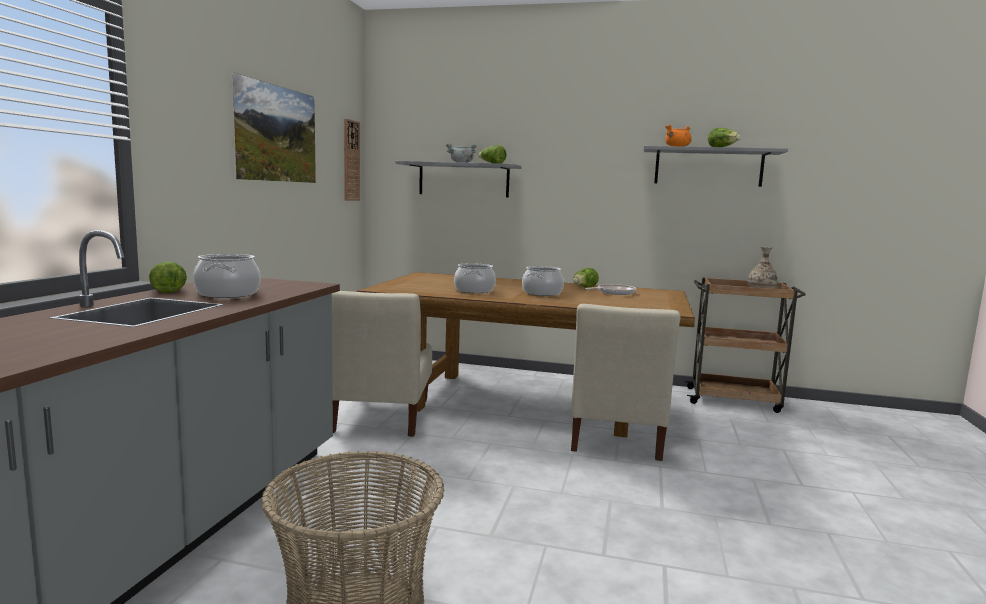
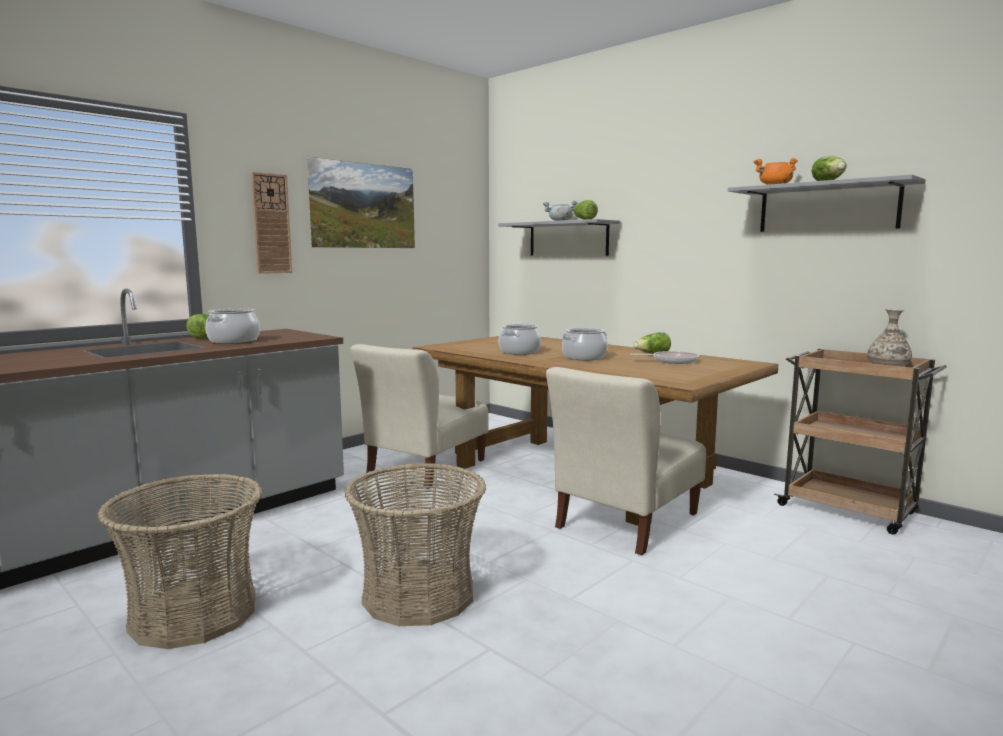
camera: 30 degrees right, 0 degrees up
wall clock [344,119,360,201] -> wall clock moved to [251,172,292,274]
none -> basket [345,463,486,626]

